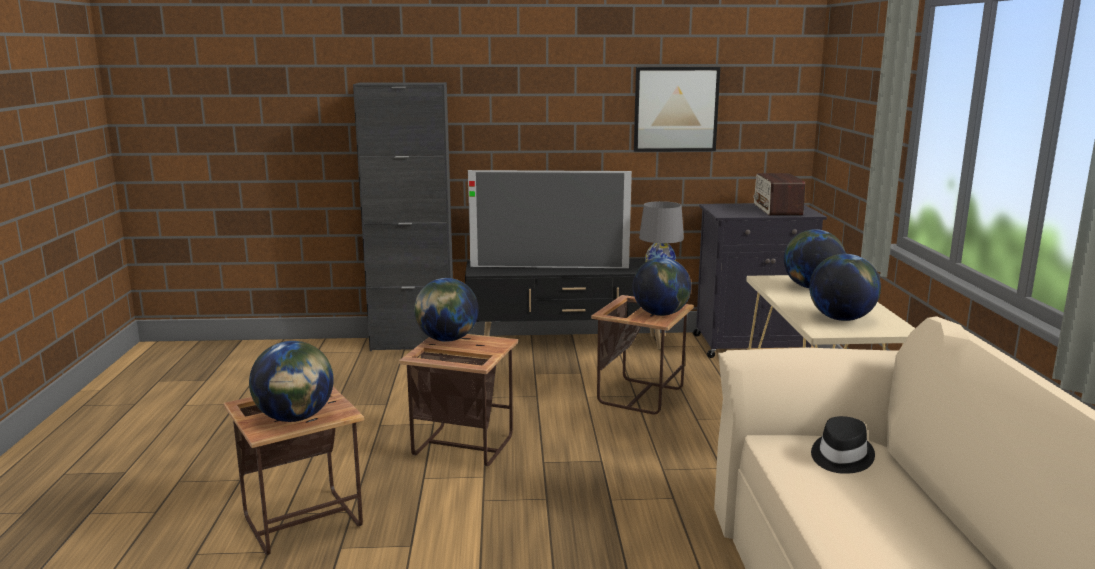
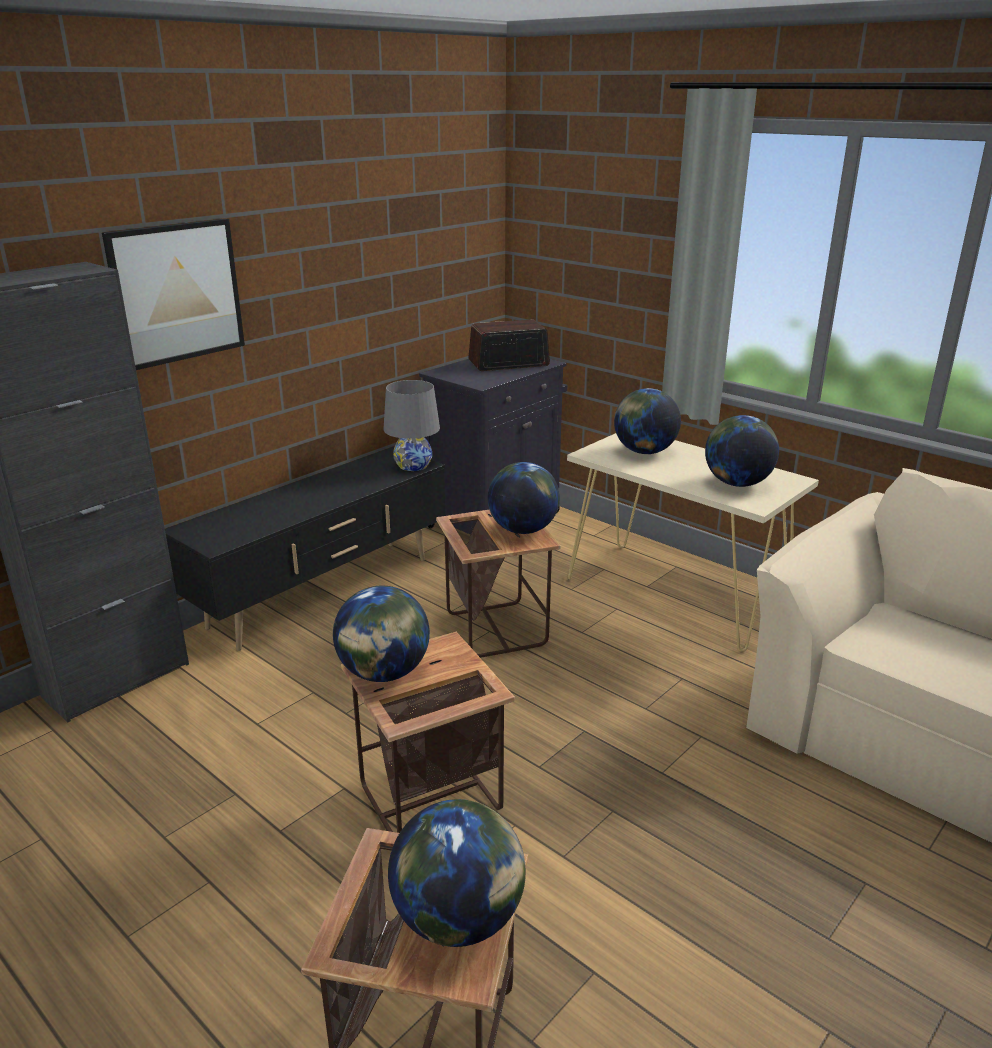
camera: 45 degrees left, 10 degrees up
television [468,170,632,268] -> none
picture [634,67,720,152] -> picture moved to [102,219,245,370]
radio [754,173,805,215] -> radio turned 120 degrees clockwise [468,319,550,371]
black hat [811,416,875,474] -> none

